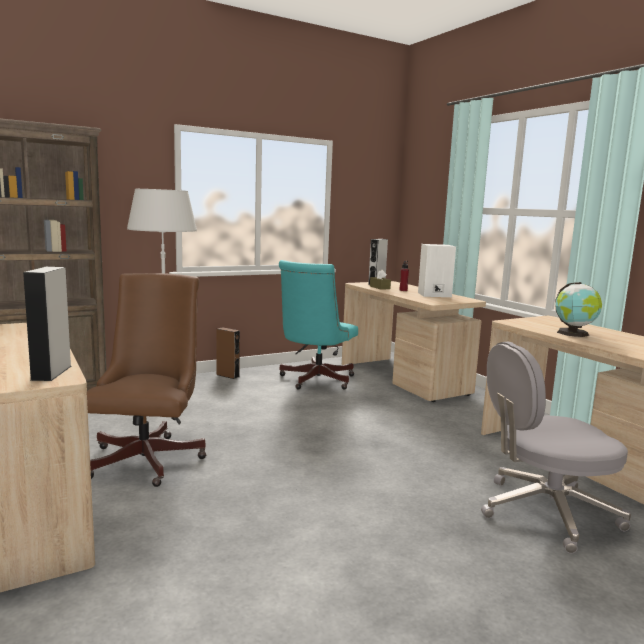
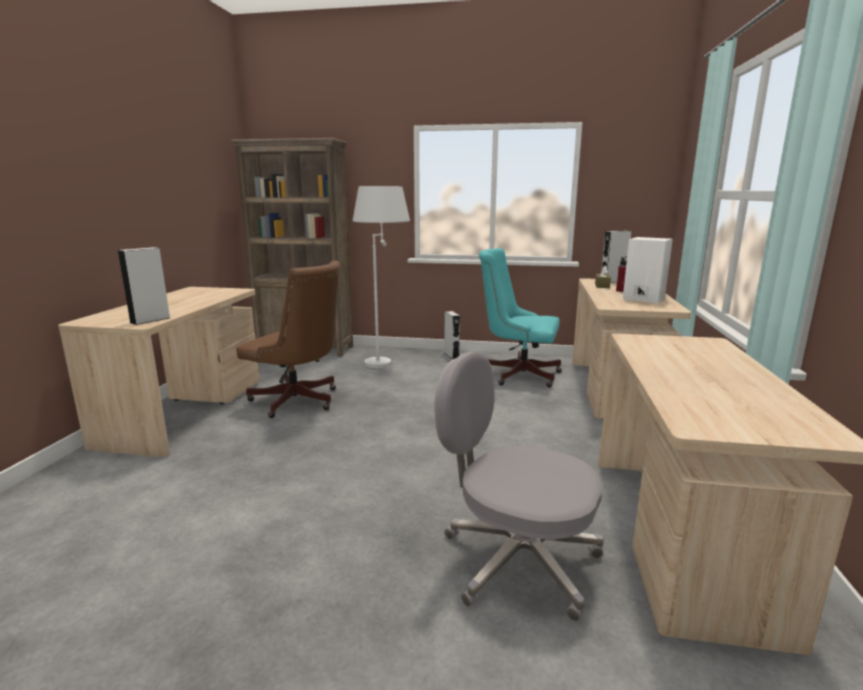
camera: 40 degrees right, 5 degrees up
brown office chair [87,273,206,487] -> brown office chair turned 75 degrees clockwise [236,260,341,418]
brown speaker [217,327,240,379] -> grey speaker [444,311,460,359]
turquoise office chair [279,260,358,390] -> turquoise office chair turned 45 degrees clockwise [479,248,562,388]
globe [555,282,602,337] -> none

